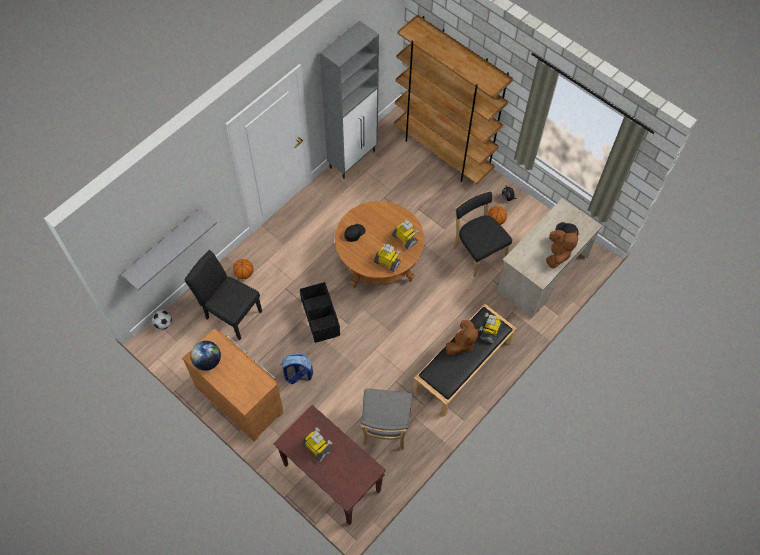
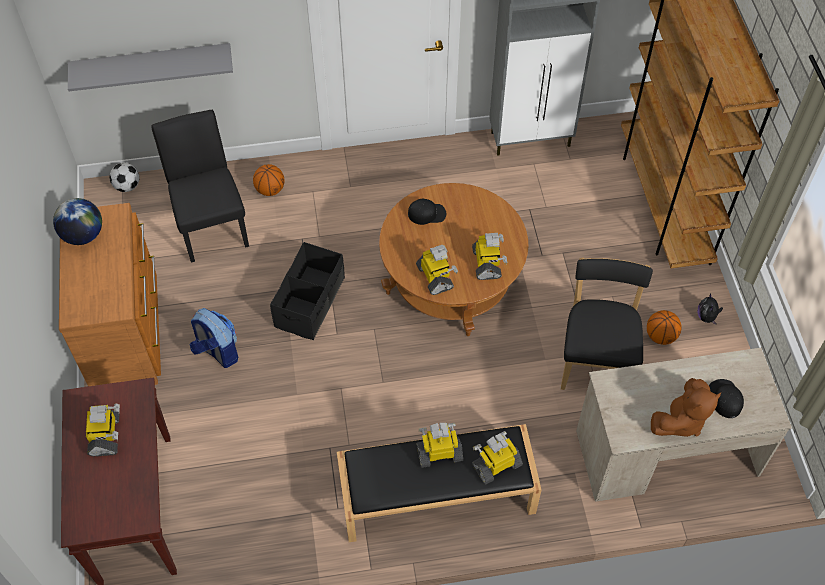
camera: 40 degrees right, 5 degrees down
grey chair [360,388,412,450] -> none
brown plush toy [446,320,479,355] -> toy robot [417,423,463,468]

